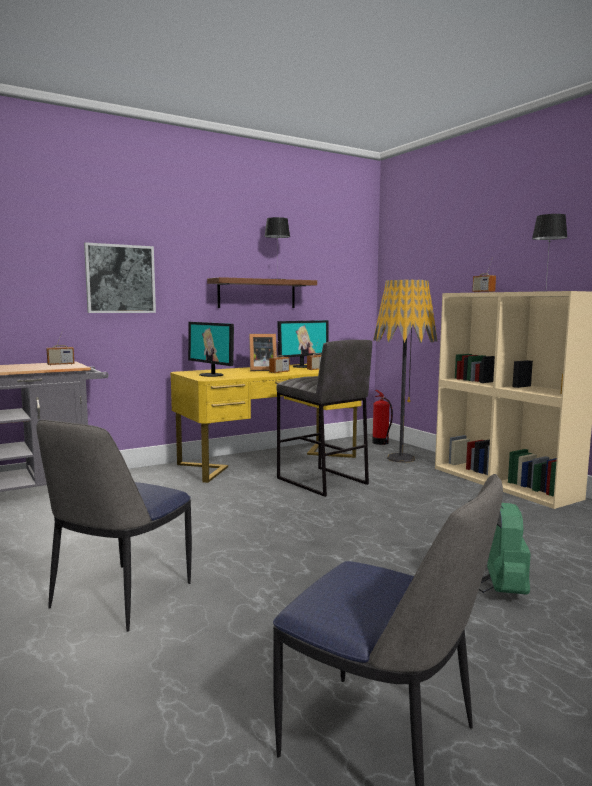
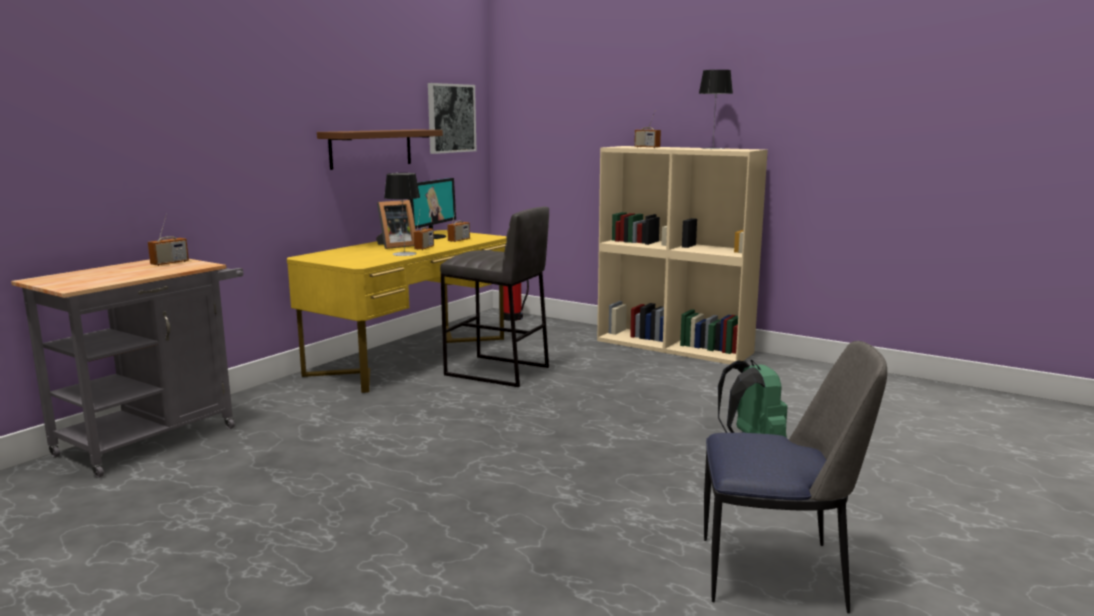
camera: 25 degrees left, 5 degrees up
chair [36,420,192,632] -> none
picture [84,242,156,313] -> picture moved to [428,83,476,154]
monitor [188,322,234,377] -> none
table lamp [264,217,290,278] -> table lamp moved to [384,173,420,256]
floor lamp [373,280,437,463] -> none

